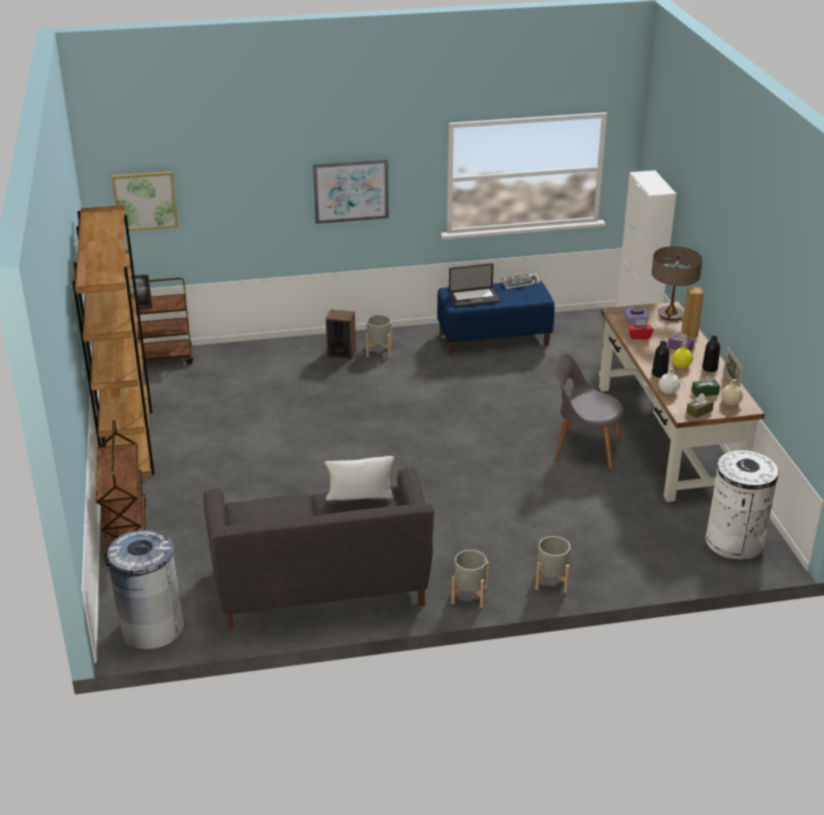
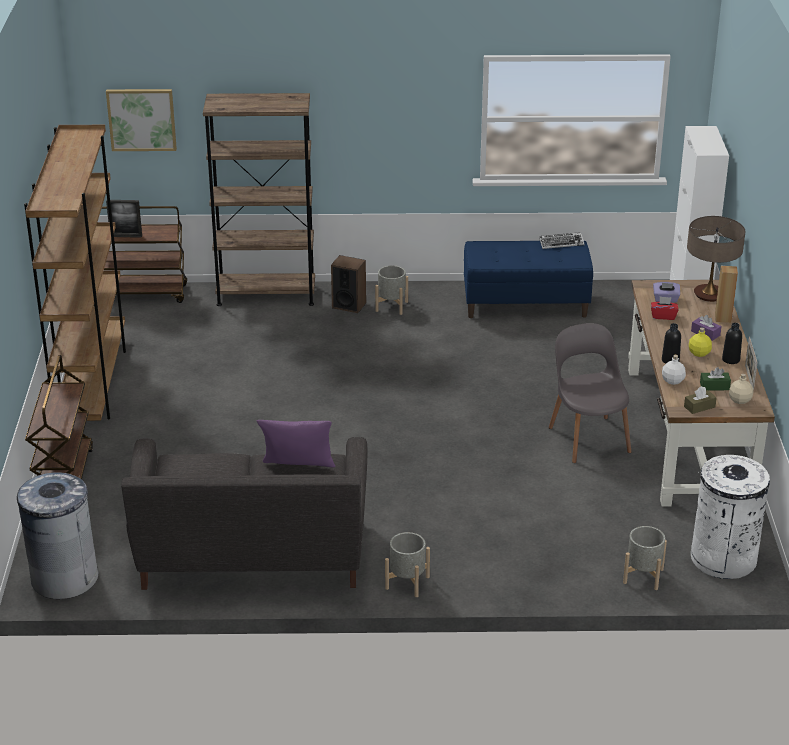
camera: 10 degrees right, 0 degrees up
picture [313,159,389,224] -> none
white pillow [325,456,394,501] -> purple pillow [257,420,335,468]
laptop [449,263,500,307] -> none
grey planter [535,536,571,593] -> grey planter moved to [623,526,667,590]
grey chair [555,353,624,469] -> grey chair turned 45 degrees clockwise [549,323,631,463]
none -> brown bookcase [203,93,315,306]

